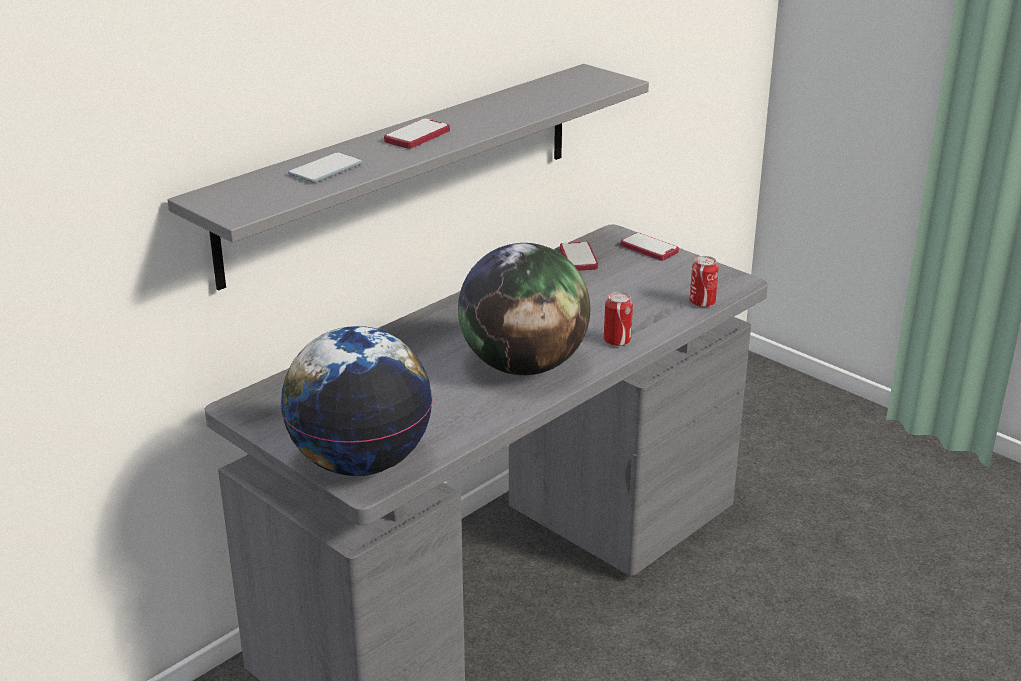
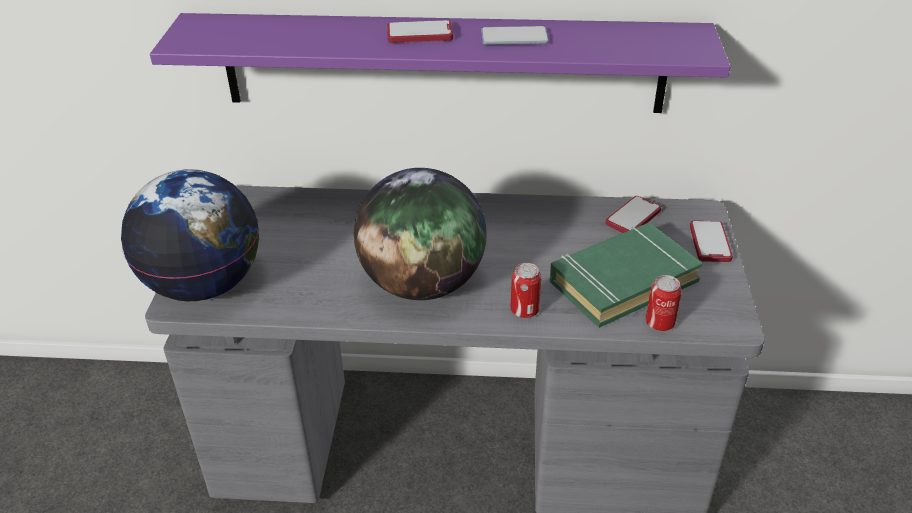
camera: 50 degrees right, 10 degrees up
grey shelf [167,64,649,290] -> purple shelf [150,13,731,113]
phone [288,152,363,183] -> phone moved to [481,26,549,45]
none -> green book [550,223,703,328]

